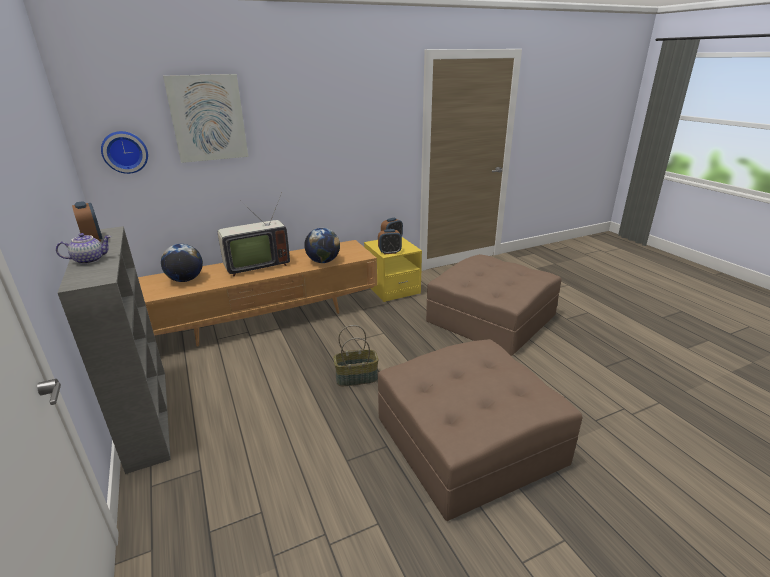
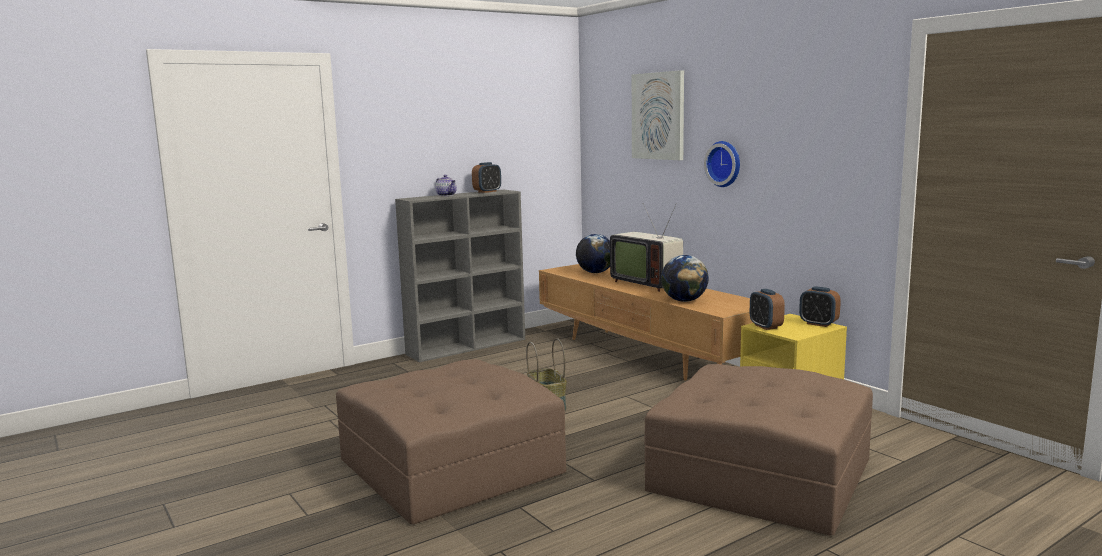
camera: 80 degrees right, 15 degrees down
wall clock [101,131,148,174] -> wall clock moved to [704,141,740,187]

